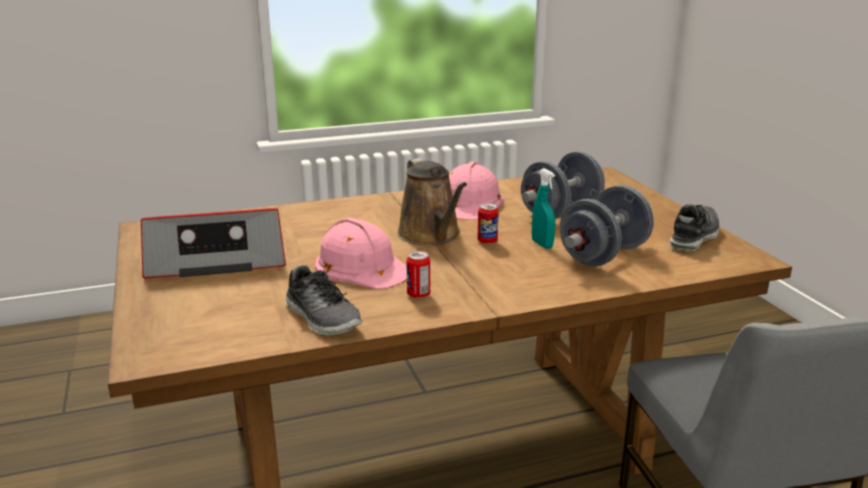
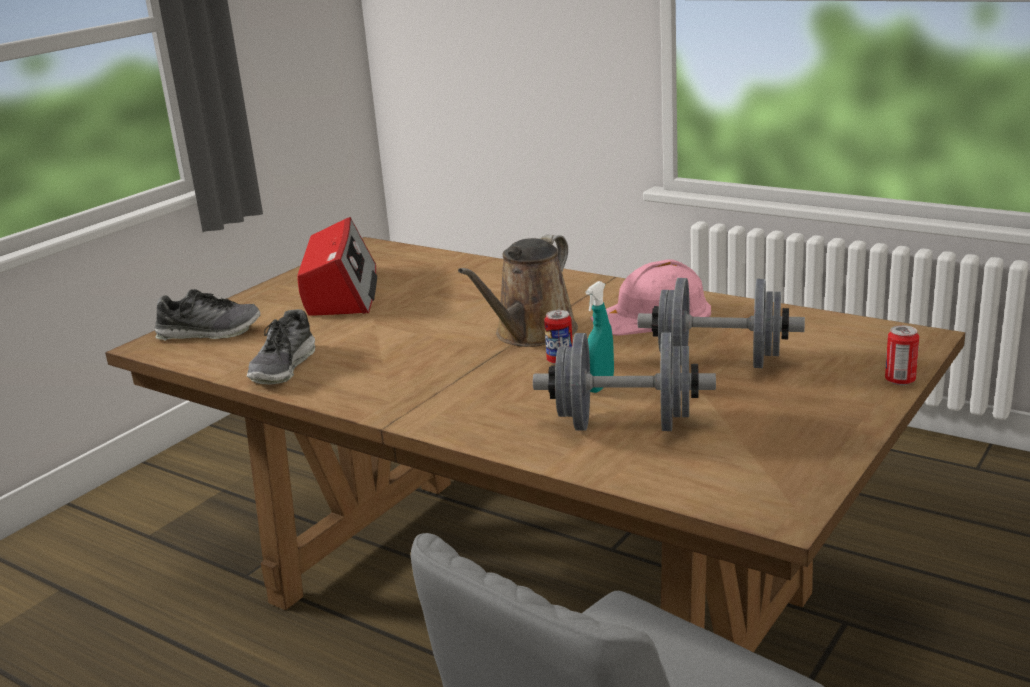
camera: 55 degrees right, 0 degrees up
radio [141,208,286,278] -> radio turned 135 degrees counterclockwise [298,217,377,315]
pink hard hat [315,218,407,289] -> none
can [406,251,430,299] -> can moved to [885,325,919,385]
shoe [670,204,720,252] -> shoe moved to [155,289,260,341]

